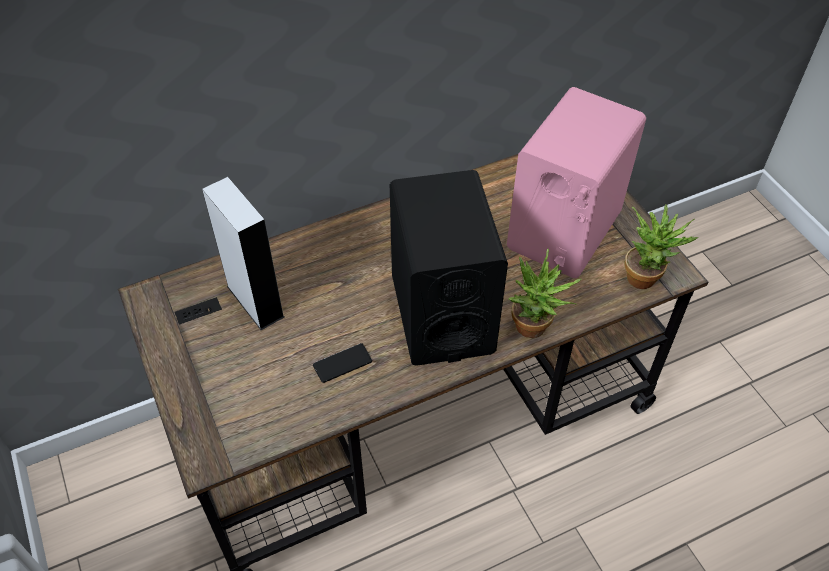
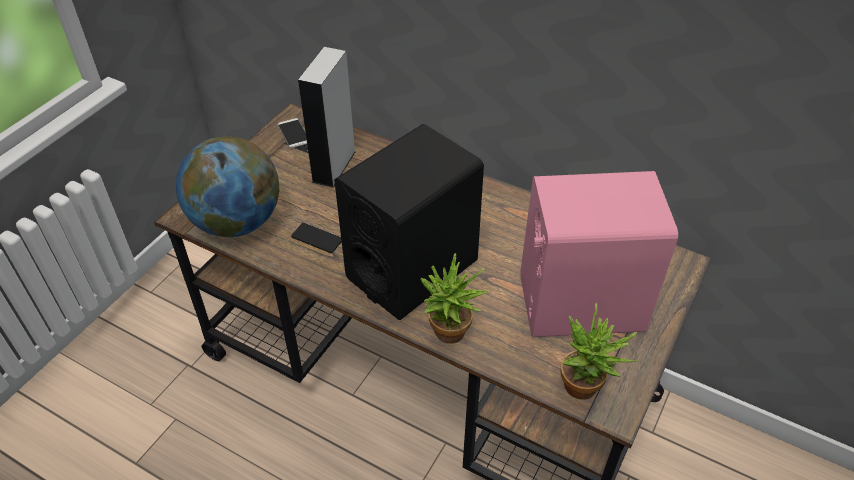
camera: 55 degrees right, 5 degrees down
none -> globe [176,136,279,237]
none -> phone [278,118,307,148]

